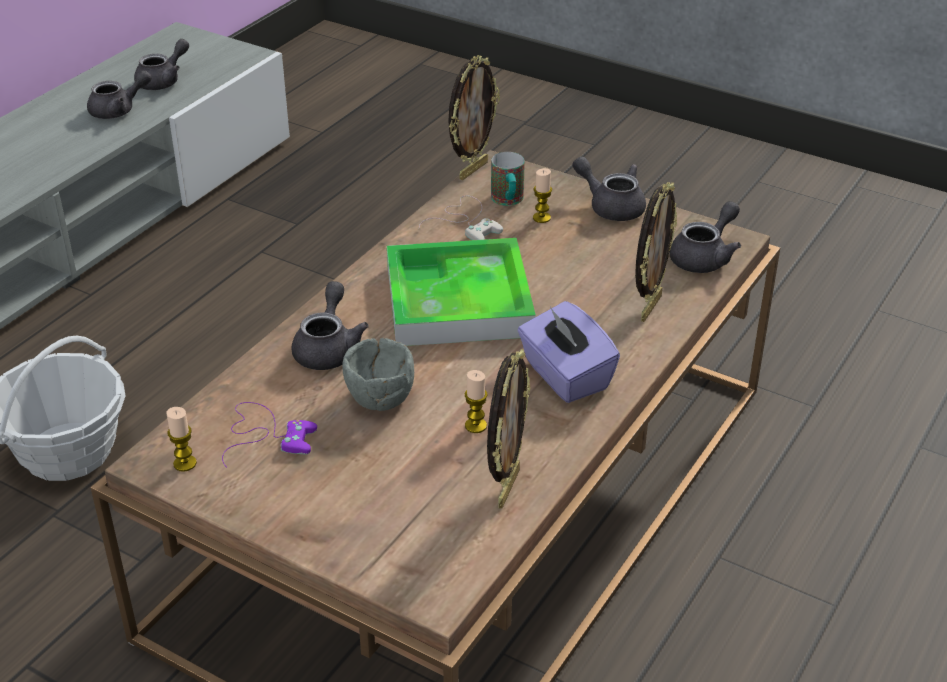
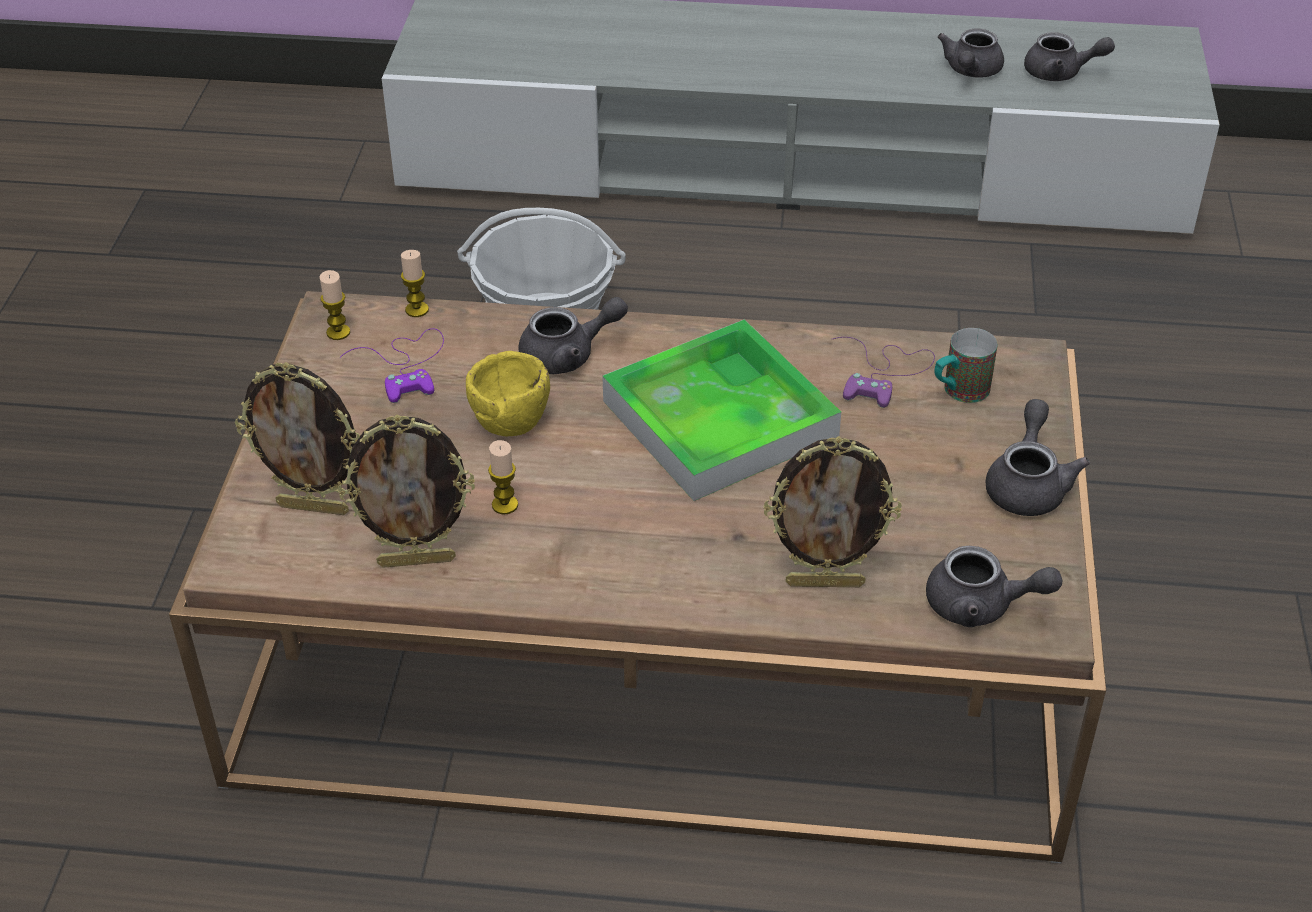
camera: 65 degrees right, 5 degrees up
grey teapot [87,70,152,119] -> grey teapot turned 75 degrees clockwise [938,28,1004,78]
grey bowl [342,338,414,411] -> yellow bowl [466,351,550,436]
white game controller [419,196,503,240] -> purple game controller [831,337,935,408]
picture frame [448,55,500,180] -> picture frame moved to [235,362,360,515]
purple tissue box [517,301,620,403] -> none
candle [533,168,552,223] -> candle moved to [401,250,429,317]

